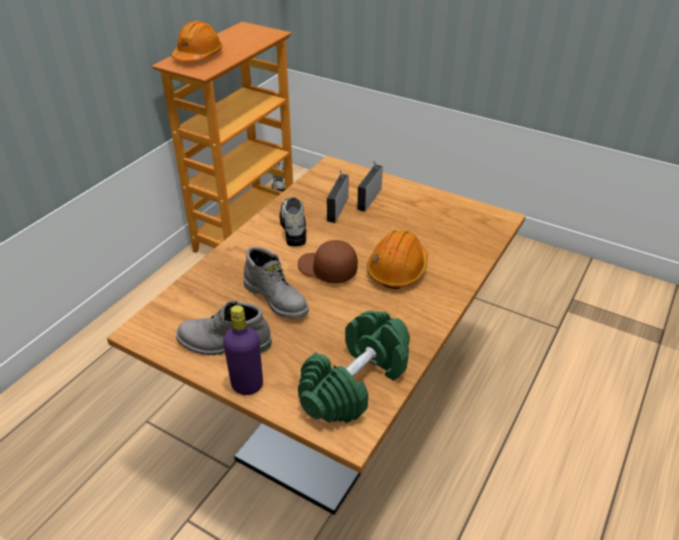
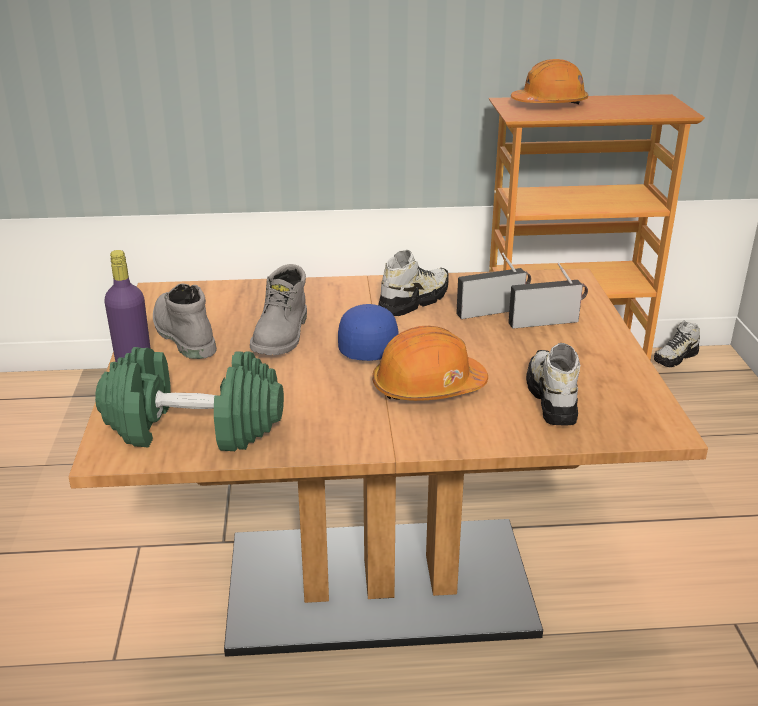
camera: 55 degrees right, 10 degrees down
brown cap [298,240,358,284] -> blue cap [338,304,398,361]
none -> shoe [526,343,580,425]

